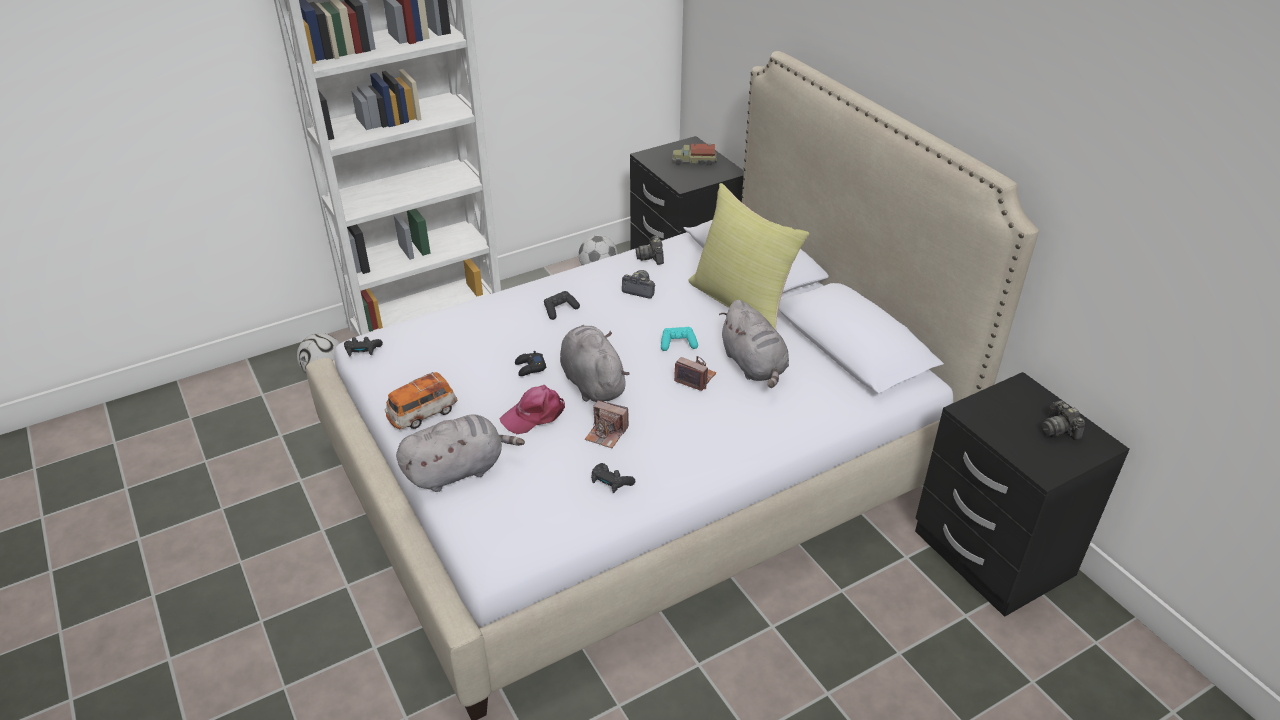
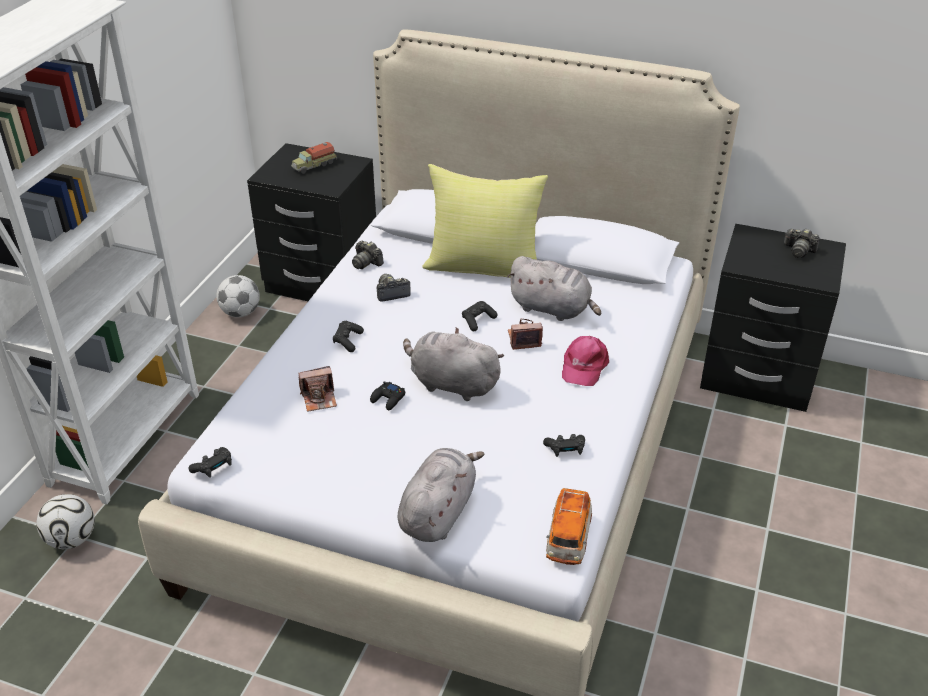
camera: 40 degrees left, 0 degrees up
toy car [385,372,457,429] -> toy car moved to [546,488,592,565]
pink cap [500,385,565,434] -> pink cap moved to [562,336,609,386]
camera [585,400,629,448] -> camera moved to [298,366,337,412]
turquoise game controller [661,327,698,351] -> black game controller [462,301,498,331]

